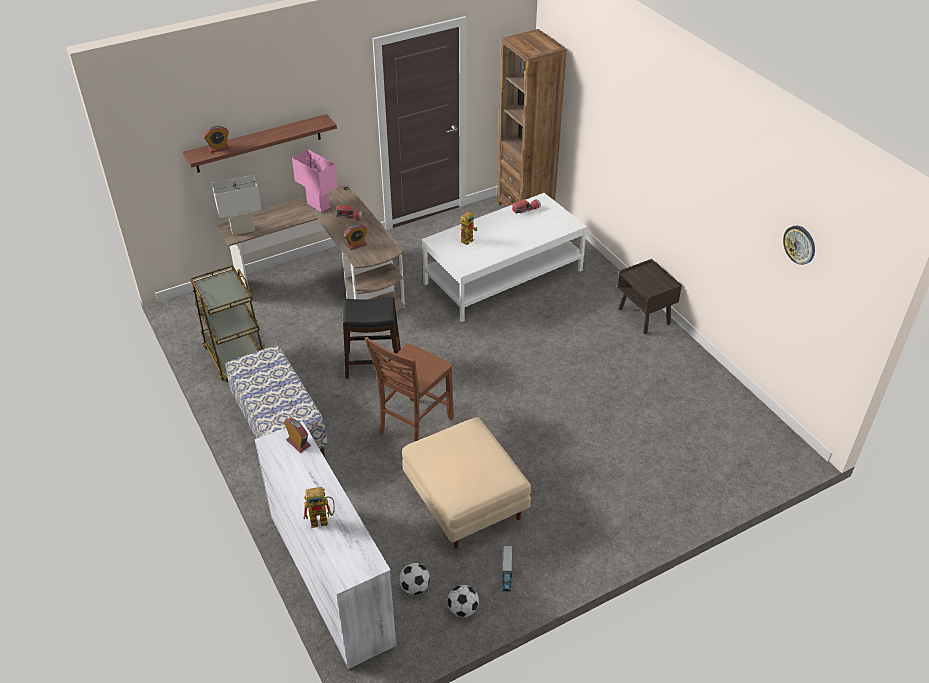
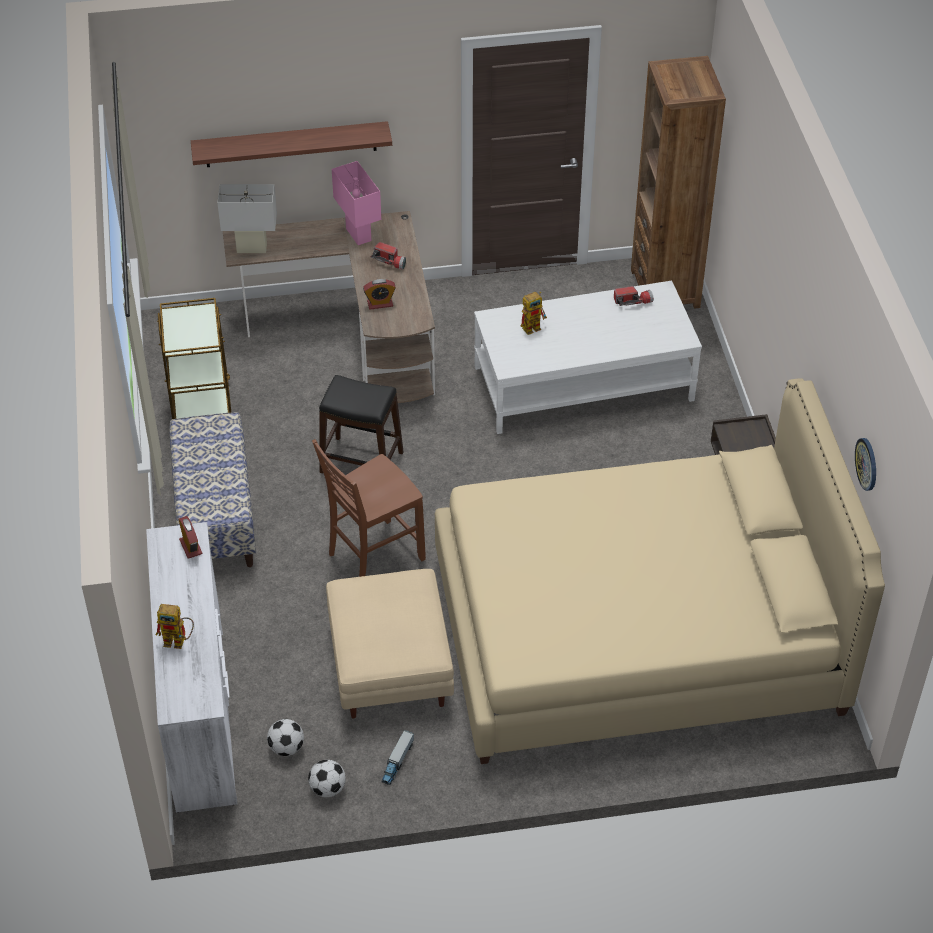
camera: 20 degrees right, 5 degrees up
alarm clock [203,126,229,153] -> none
none -> beige bed [435,378,885,764]

